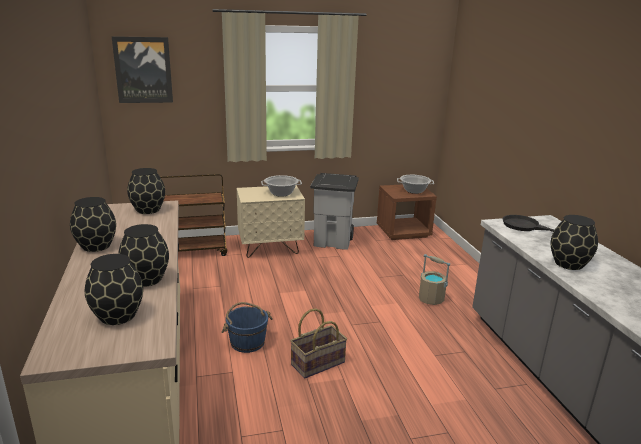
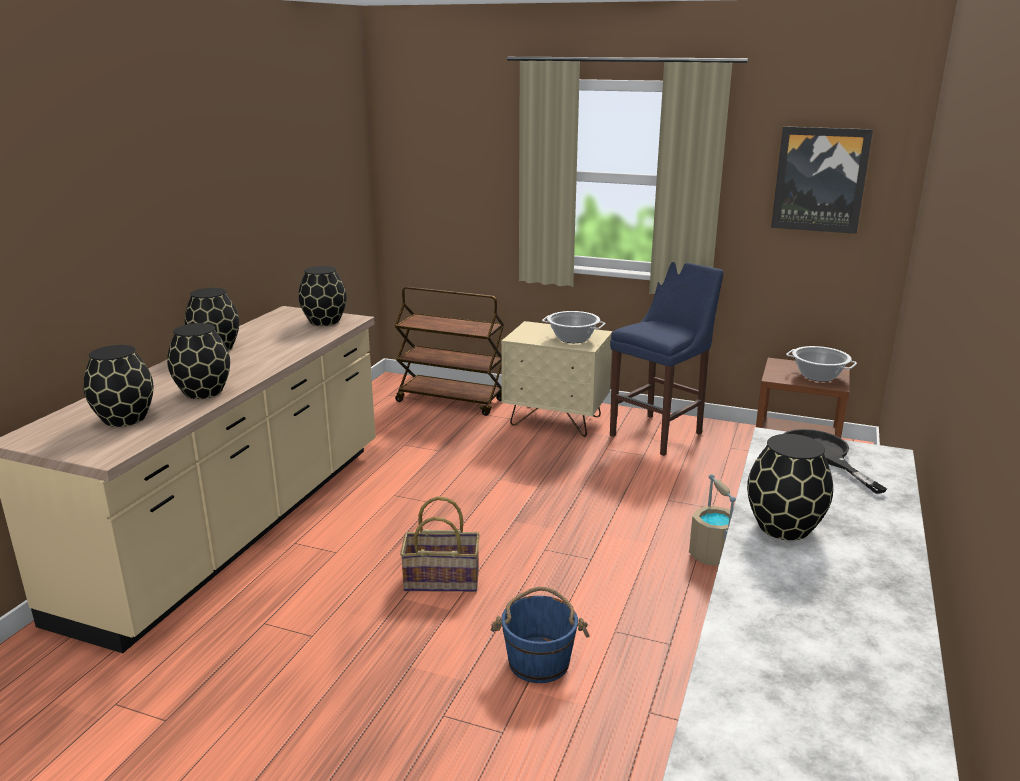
camera: 35 degrees right, 0 degrees up
picture [112,36,173,103] -> picture moved to [771,126,873,234]
blue bucket [221,302,273,353] -> blue bucket moved to [491,587,590,683]
grey trash can [310,173,359,250] -> blue stool [610,262,724,456]

